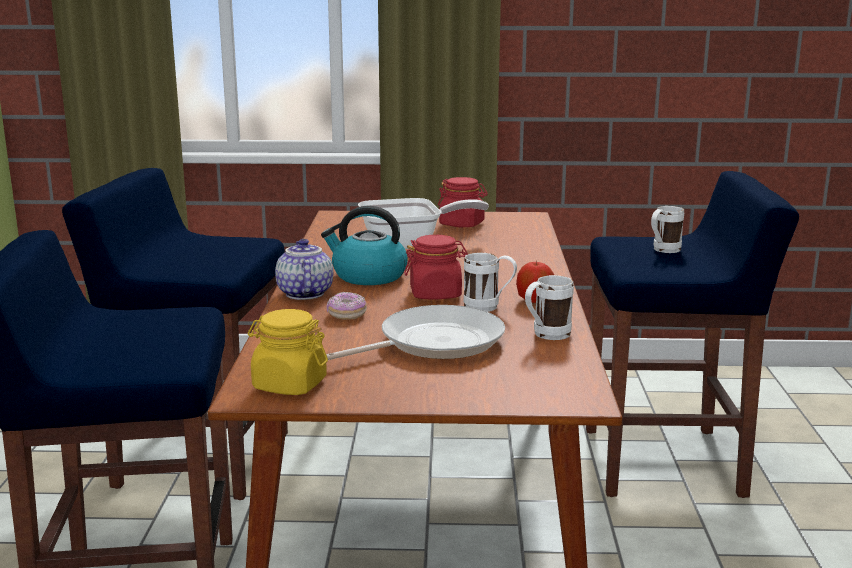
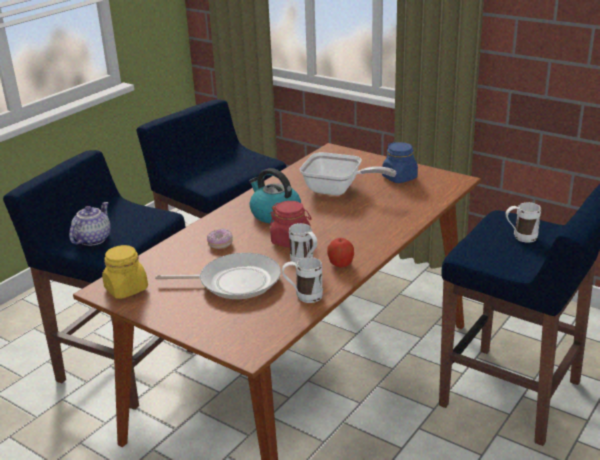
camera: 35 degrees right, 10 degrees up
teapot [275,239,333,300] -> teapot moved to [69,202,111,246]
red jar [438,177,488,227] -> blue jar [382,142,418,183]

